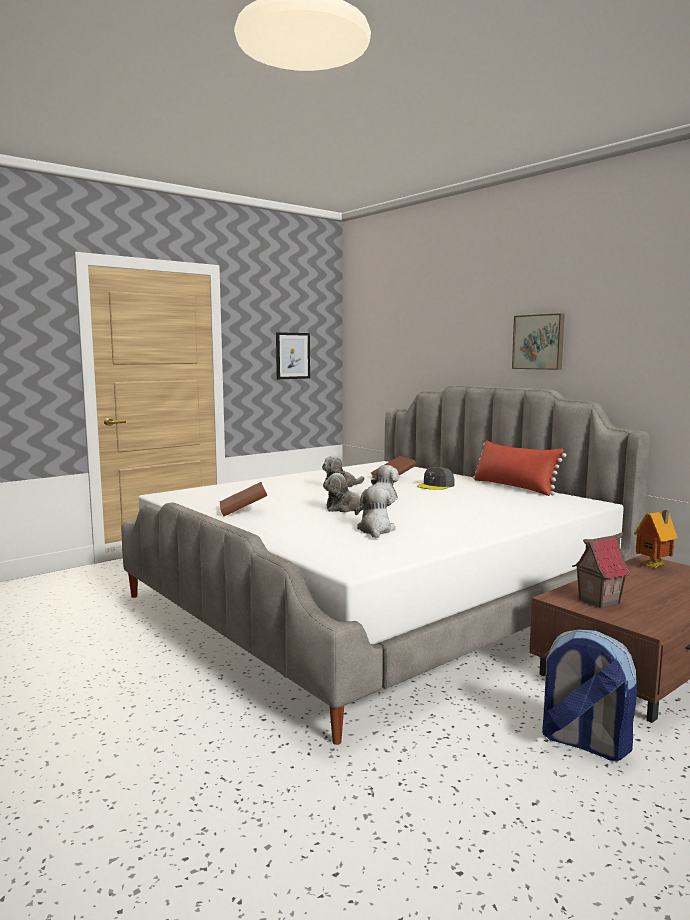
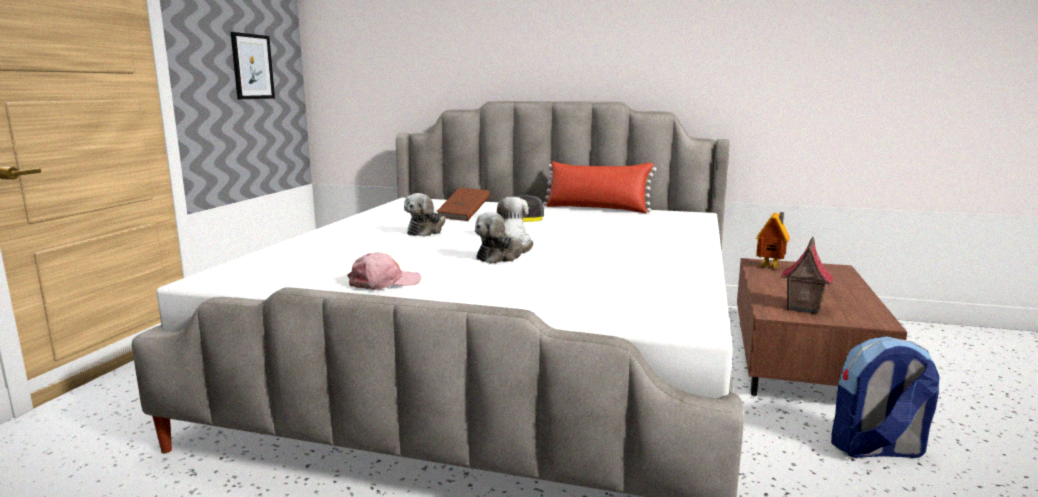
camera: 35 degrees left, 5 degrees up
brown book [220,482,267,516] -> pink cap [347,252,421,290]
plush toy [354,487,396,538] -> none
picture [512,313,565,370] -> none

